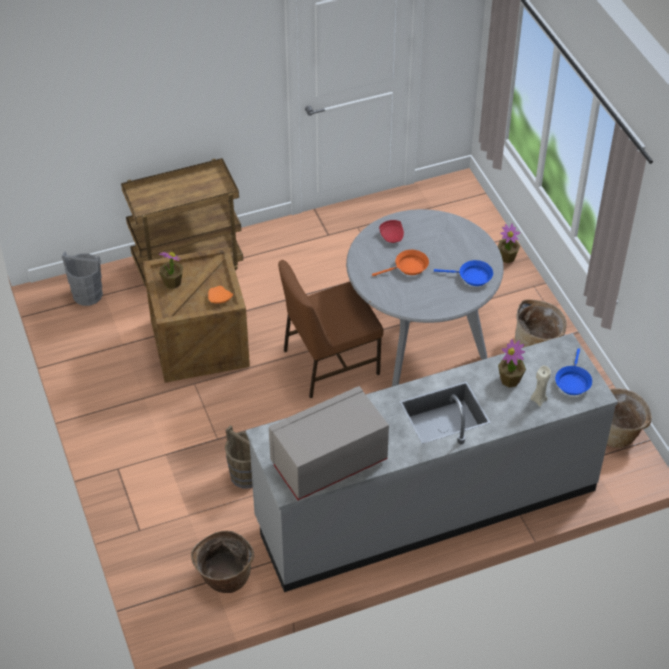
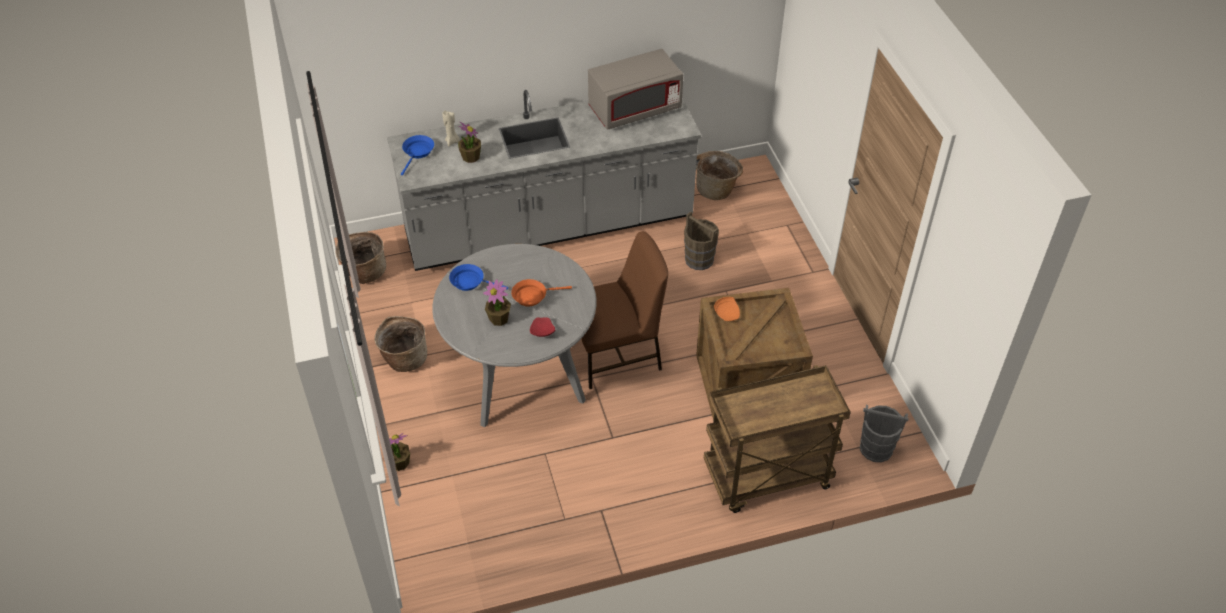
camera: 175 degrees left, 0 degrees up
potted plant [159,252,183,288] -> potted plant moved to [483,279,511,326]

